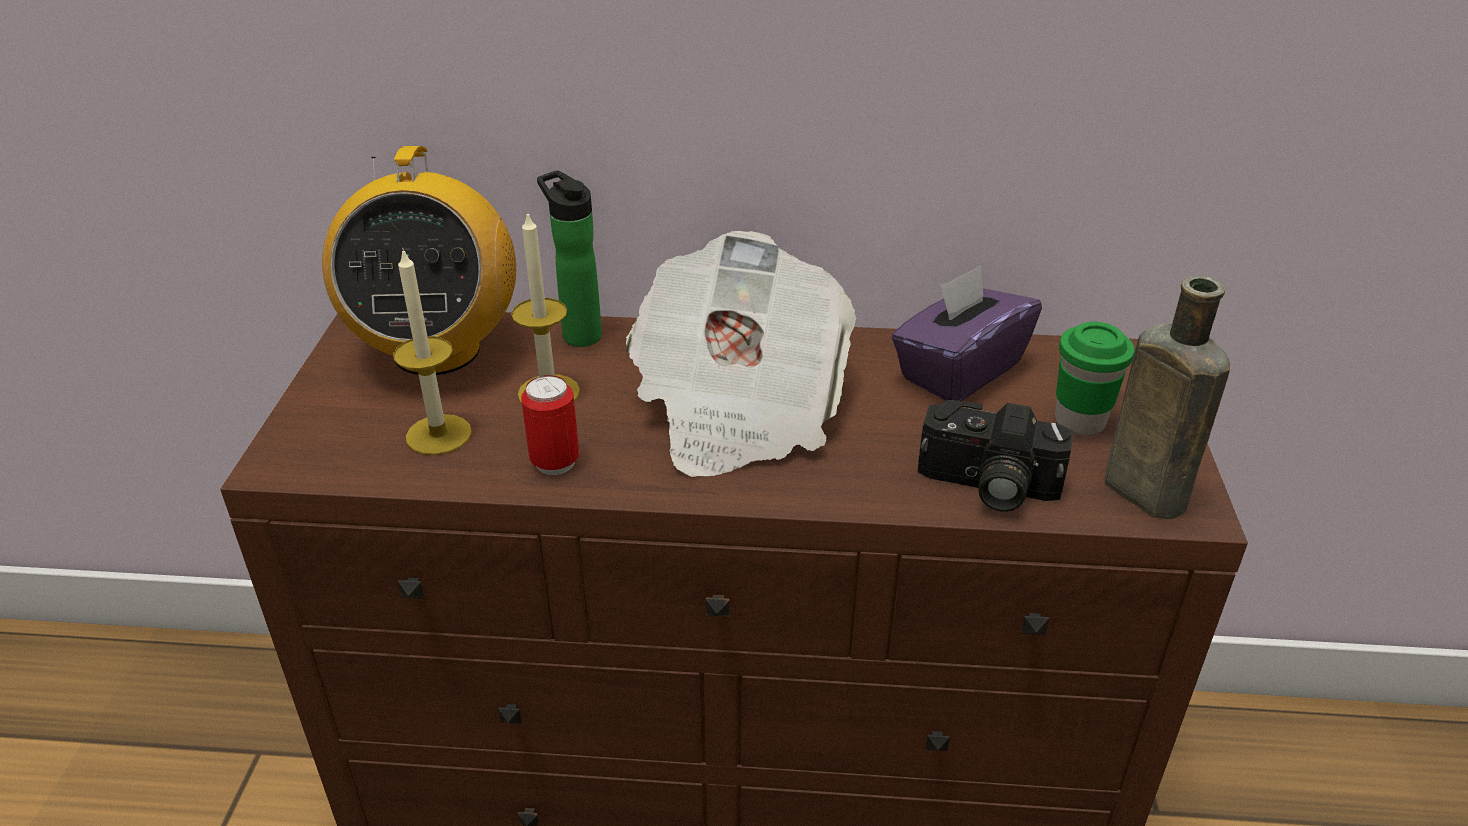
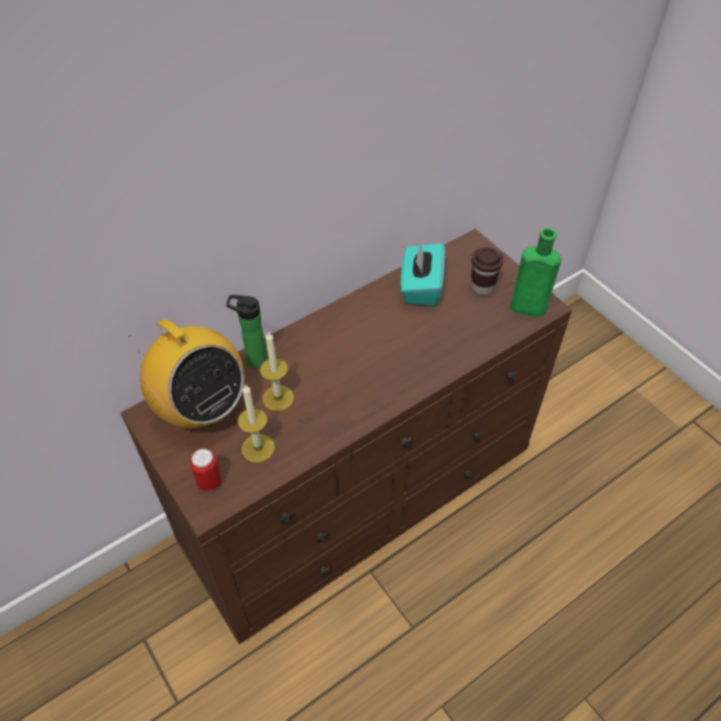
camera: 40 degrees left, 15 degrees up
can [521,375,579,475] -> can moved to [190,449,222,491]
newspaper [626,231,856,477] -> none
purple tissue box [891,265,1042,401] -> turquoise tissue box [401,243,445,306]
camera [918,400,1073,512] -> none
green cup [1055,322,1135,435] -> brown cup [471,247,504,295]
brown bottle [1105,276,1230,519] -> green bottle [510,228,562,317]

